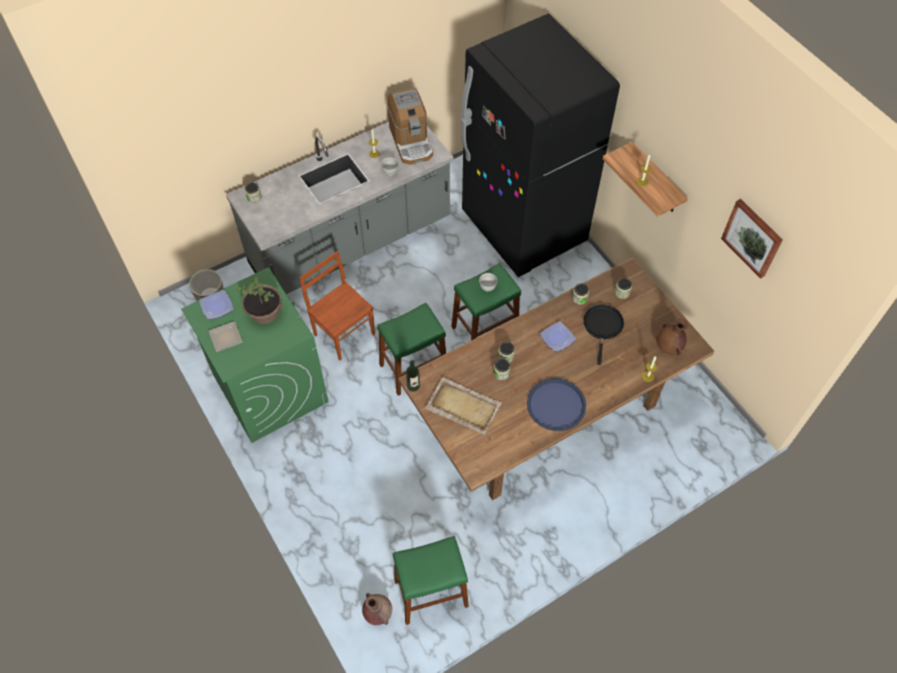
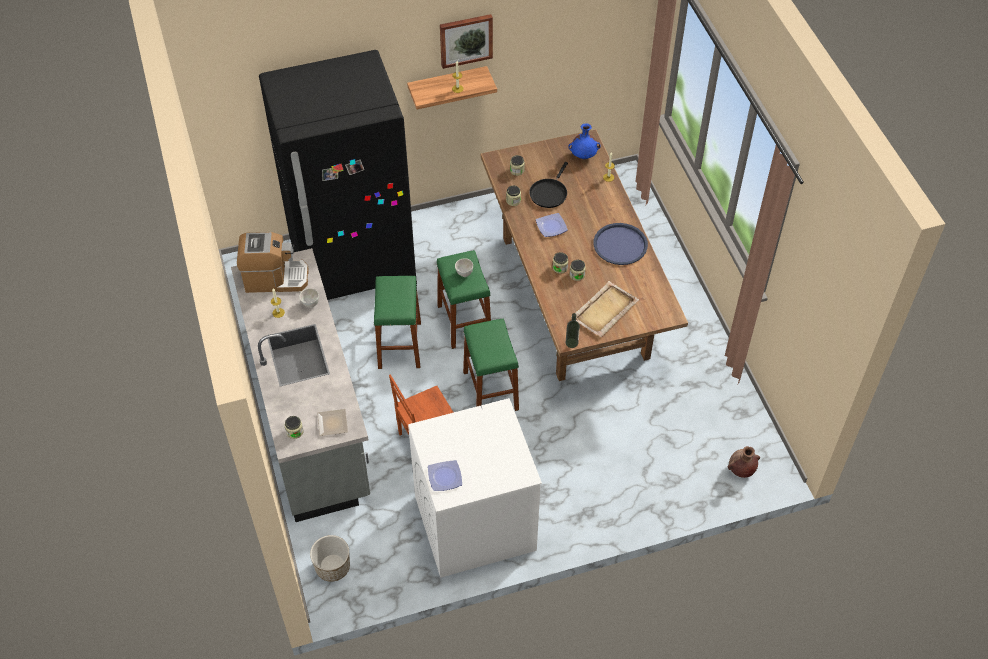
camera: 75 degrees left, 5 degrees down
green washing machine [181,267,329,443] -> white washing machine [408,398,542,578]
plate [209,322,243,352] -> plate moved to [317,409,348,436]
potted plant [237,277,283,324] -> none
green stool [393,536,469,625] -> green stool moved to [374,276,421,369]
black frying pan [583,305,624,365] -> black frying pan turned 90 degrees counterclockwise [529,162,568,208]
brown vase [657,319,687,355] -> blue vase [568,123,601,159]
picture [721,199,782,279] -> picture moved to [440,14,493,69]

